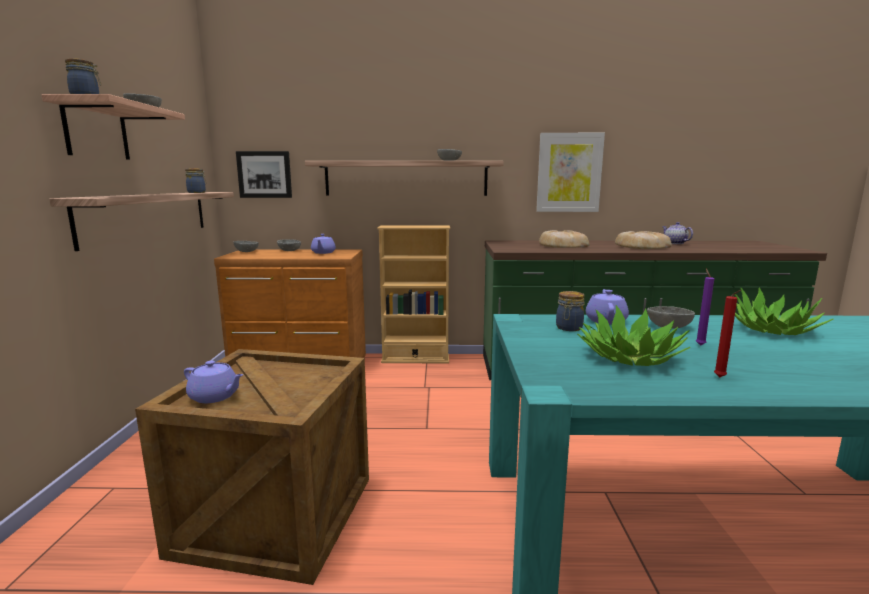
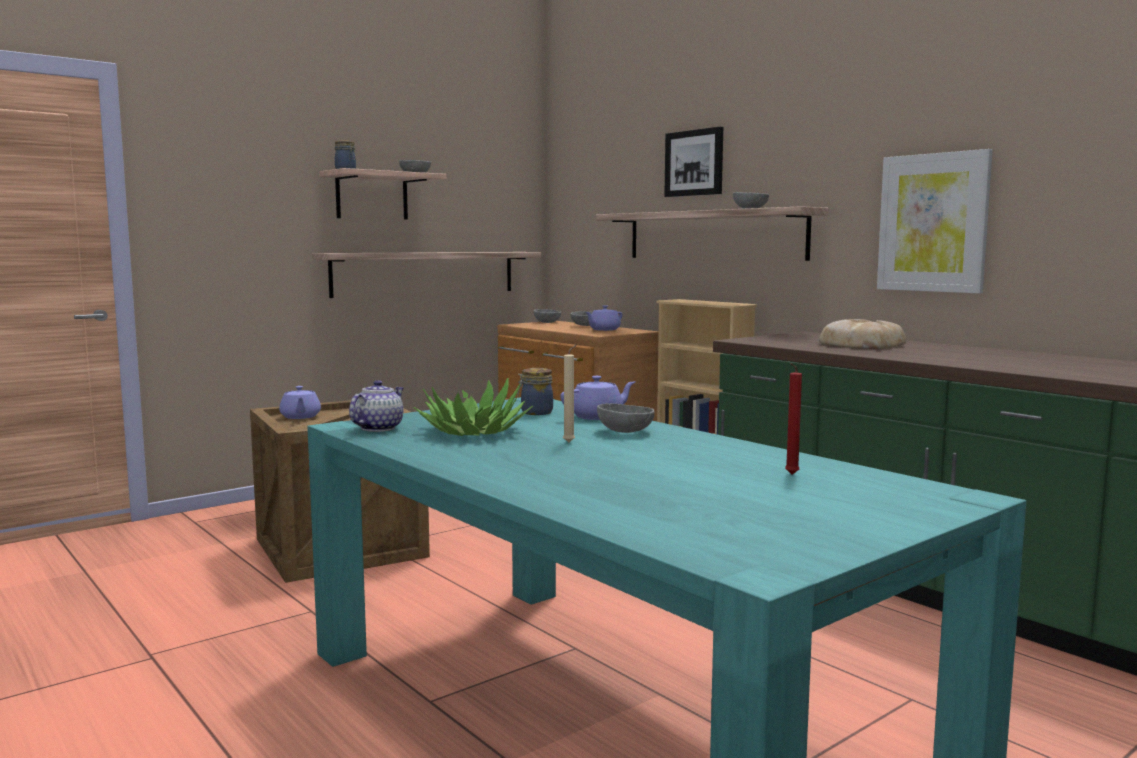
camera: 50 degrees right, 5 degrees down
jar [185,168,206,193] -> none
picture [236,151,292,198] -> picture moved to [664,127,723,197]
bread [615,231,672,249] -> none
teapot [662,222,693,244] -> teapot moved to [349,380,404,432]
purple candle [696,269,714,346] -> beige candle [563,344,577,442]
red candle [714,290,741,377] -> red candle moved to [785,363,802,475]
potted plant [735,287,833,335] -> none

